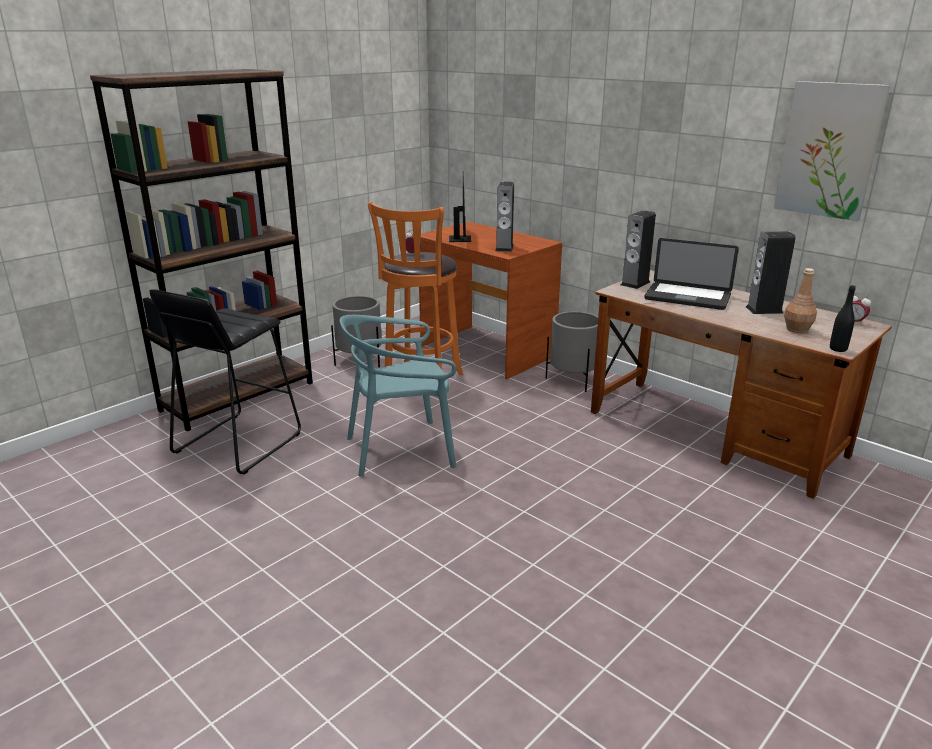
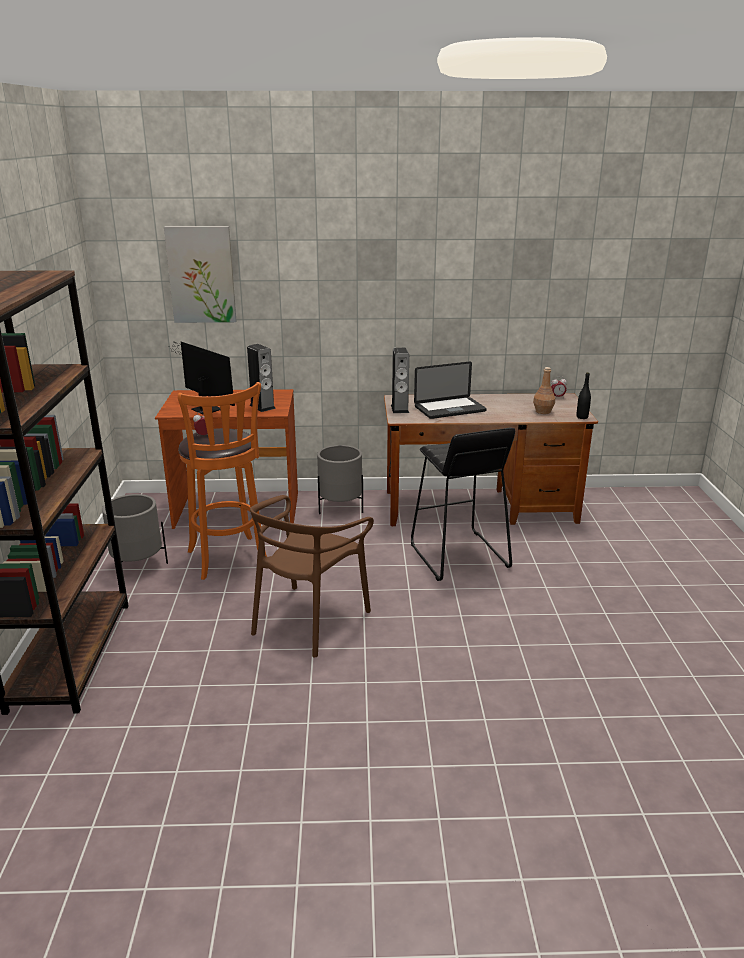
camera: 45 degrees left, 0 degrees up
black stool [149,289,301,474] -> black stool moved to [411,427,515,581]
turquoise chair [340,315,457,477] -> brown chair [250,495,374,658]
speaker [746,232,796,314] -> none
picture [774,81,890,221] -> picture moved to [164,226,236,323]

